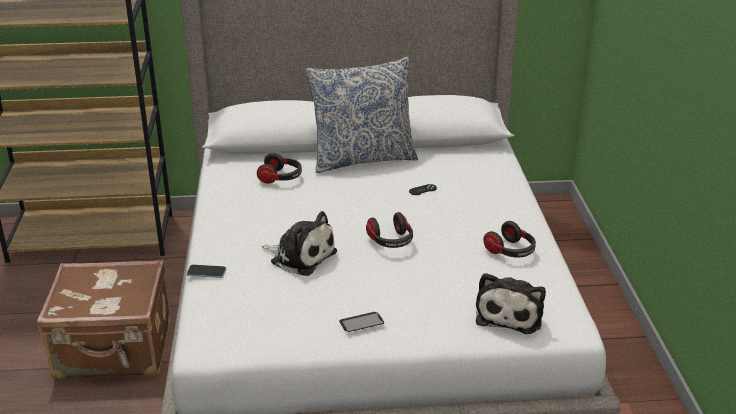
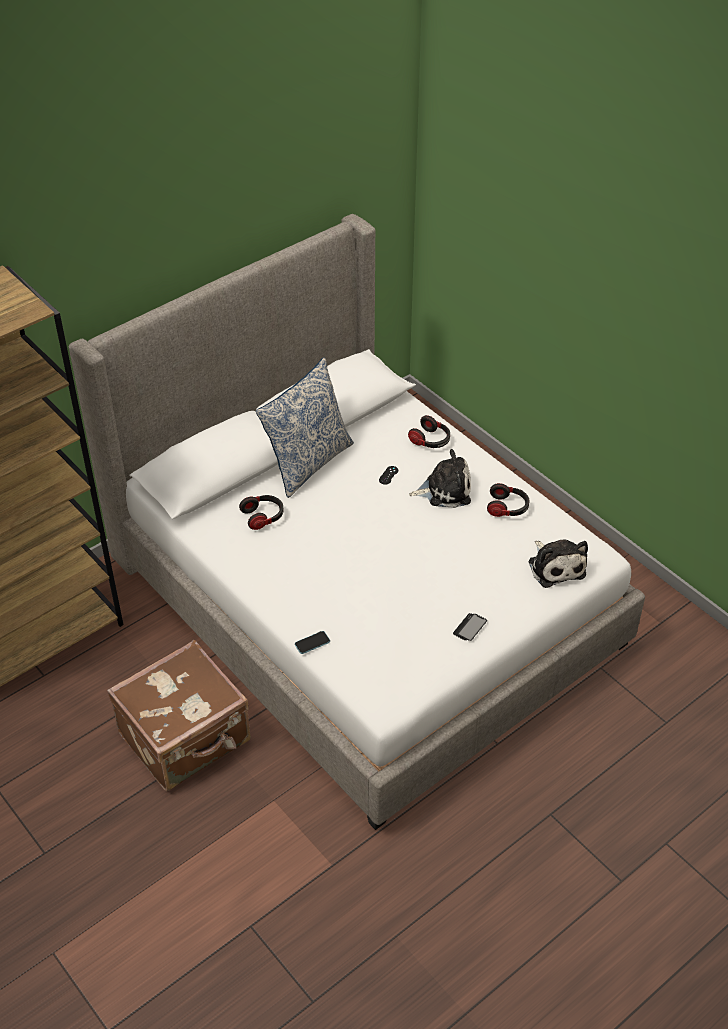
camera: 35 degrees left, 15 degrees up
plush toy [262,211,337,276] -> plush toy moved to [409,449,471,508]
headphones [366,212,413,248] -> headphones moved to [408,415,450,448]

